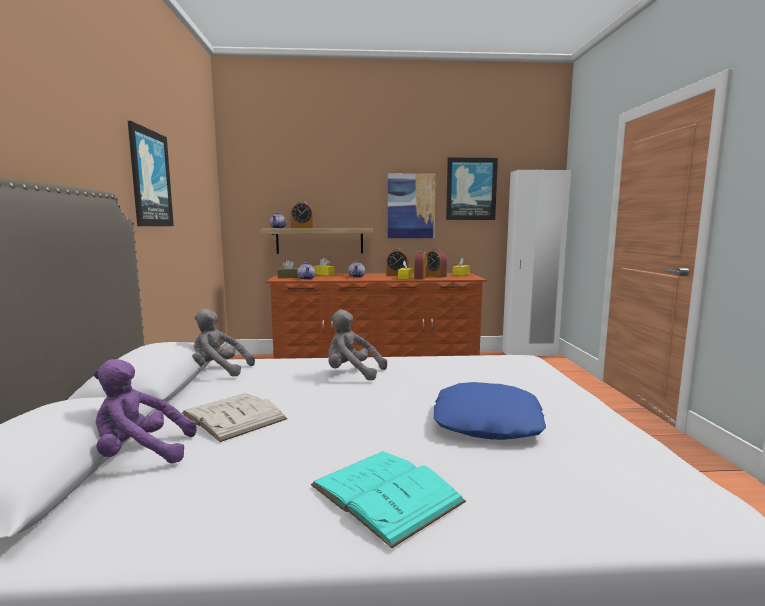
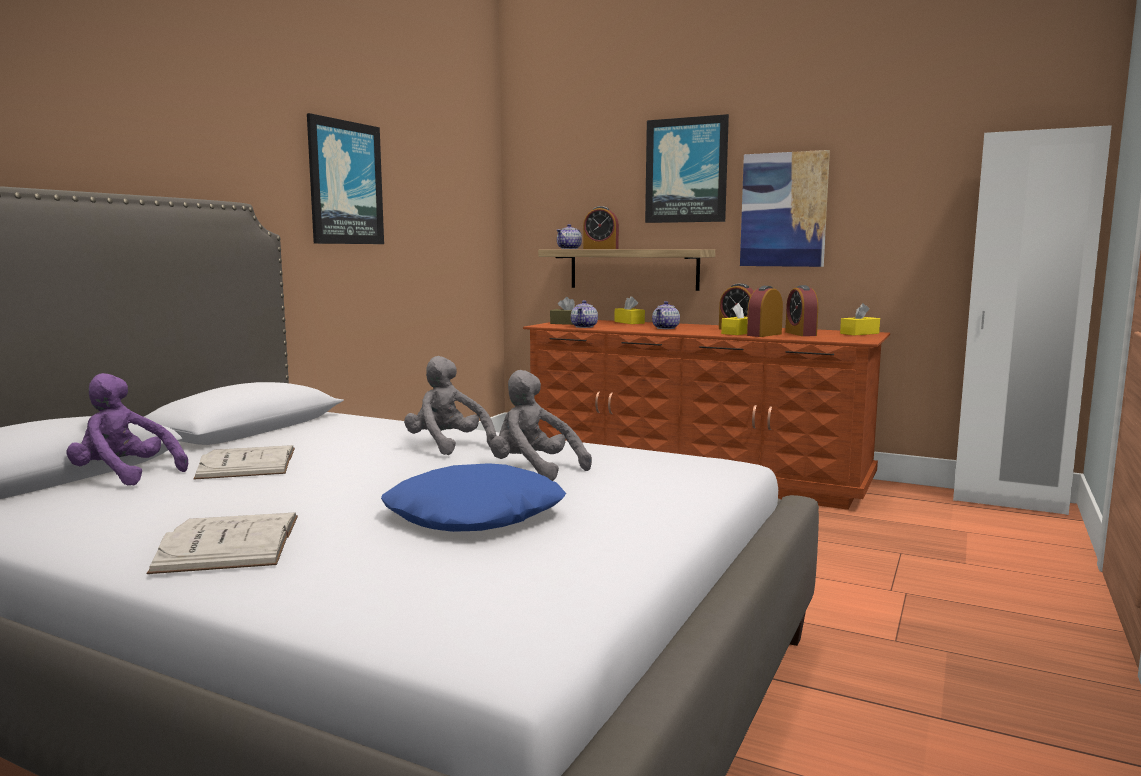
camera: 30 degrees right, 0 degrees up
grey plush toy [192,309,255,377] -> grey plush toy moved to [490,370,592,481]
turquoise book [311,452,466,548] -> white book [147,513,298,574]
picture [446,158,498,220] -> picture moved to [645,114,729,223]

